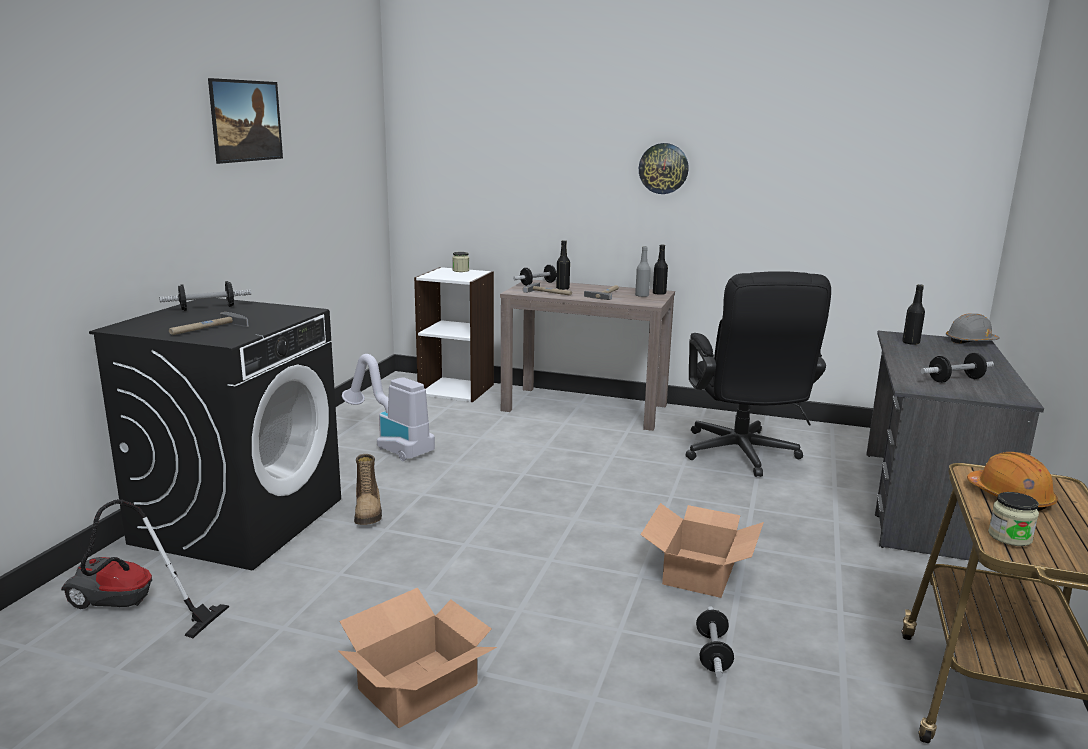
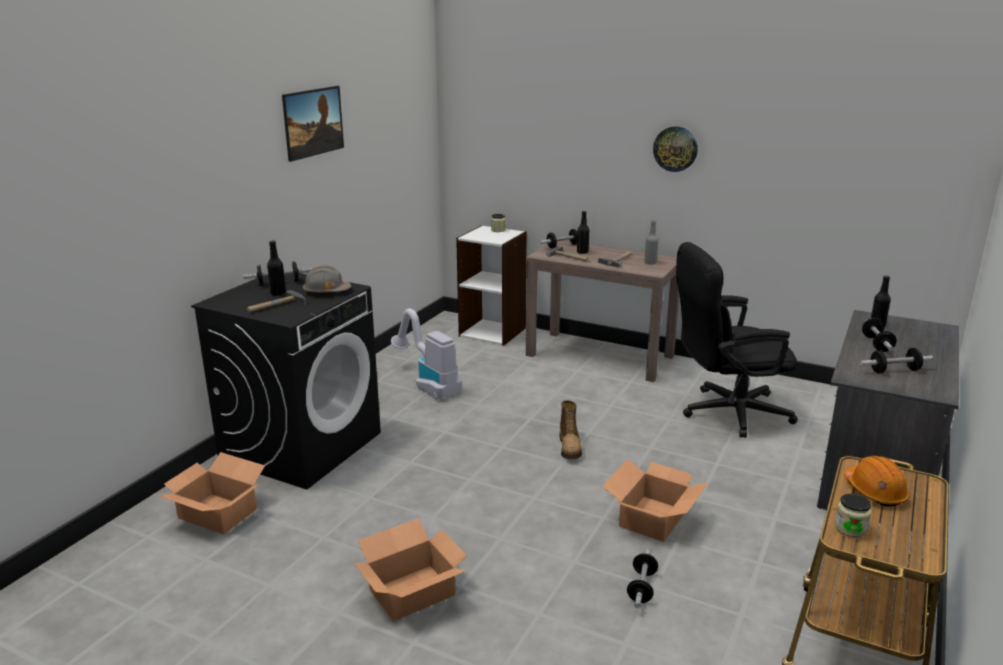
camera: 10 degrees right, 5 degrees up
vacuum cleaner [61,499,229,638] -> cardboard box [156,452,265,535]
boot [354,454,382,525] -> boot moved to [560,400,582,459]
black bottle [653,245,668,295] -> black bottle moved to [267,240,286,296]
black office chair [686,271,831,477] -> black office chair turned 75 degrees clockwise [676,242,798,438]
grey hard hat [946,313,1000,344] -> grey hard hat moved to [303,265,351,293]
none -> dumbbell [862,318,897,352]

